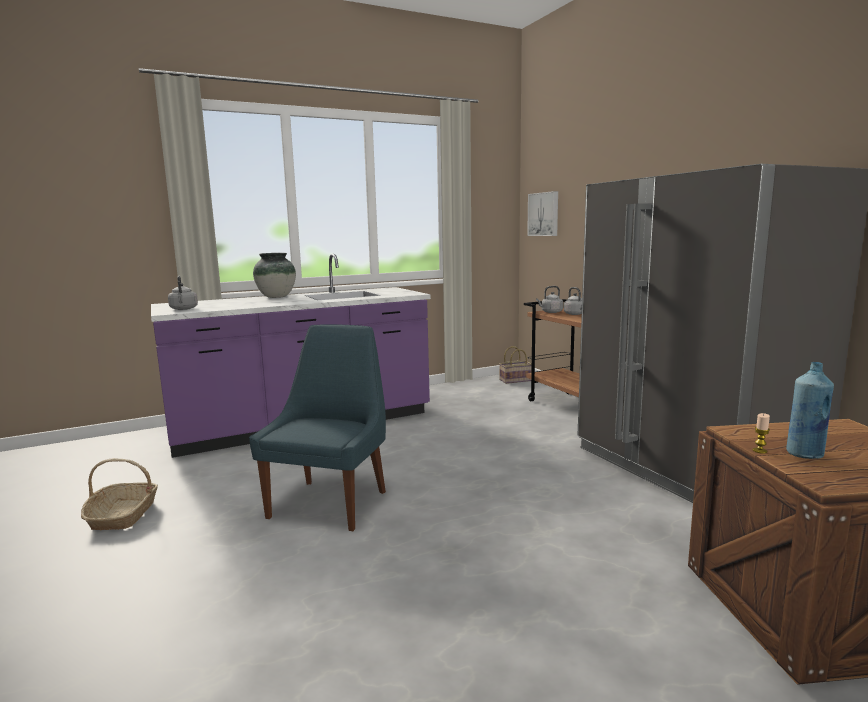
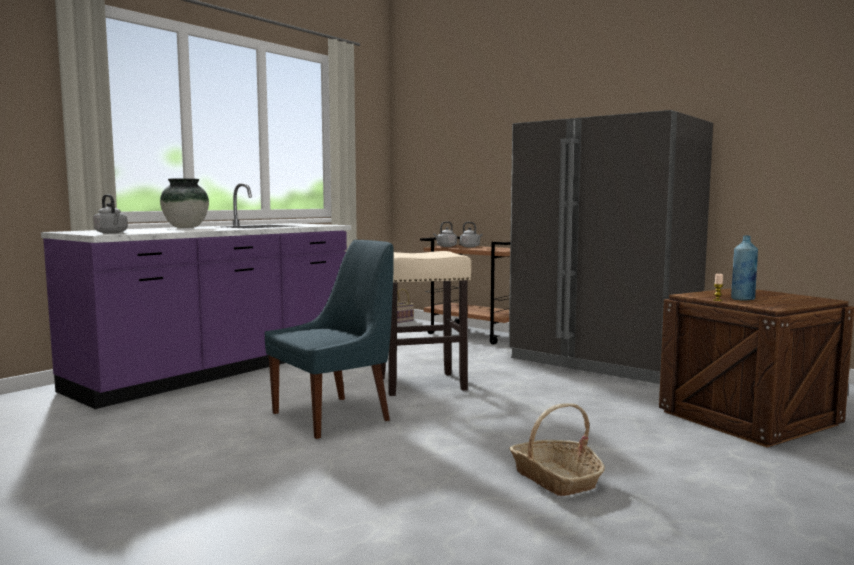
camera: 25 degrees left, 5 degrees down
basket [81,458,158,530] -> basket moved to [509,403,605,496]
blue chair [249,324,386,531] -> blue chair turned 60 degrees clockwise [265,240,394,439]
picture [527,191,558,236] -> none
none -> beige stool [381,251,471,396]

